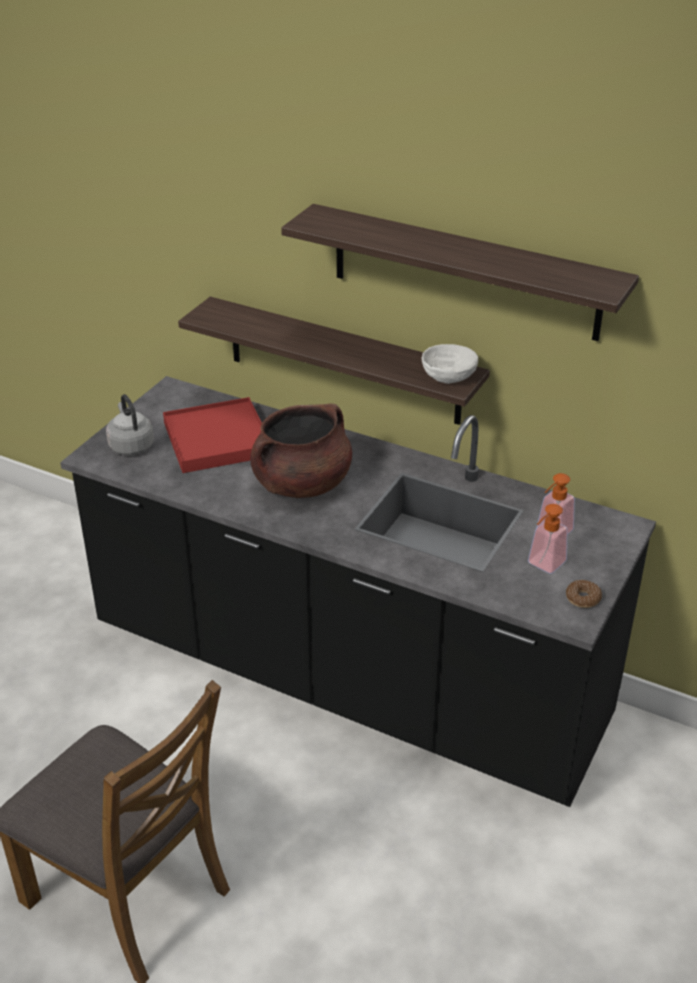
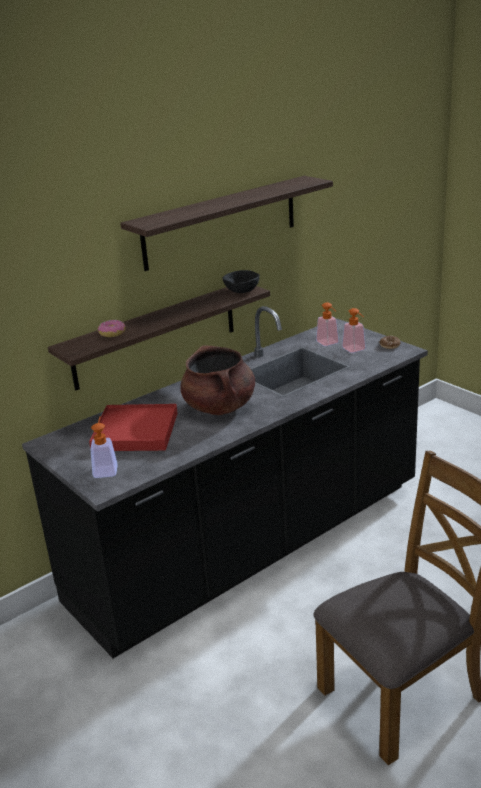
camera: 65 degrees left, 10 degrees down
grey kettle [106,394,154,455] -> soap dispenser [90,416,118,478]
white bowl [422,344,478,384] -> black bowl [222,270,259,293]
none -> donut [98,320,125,337]

